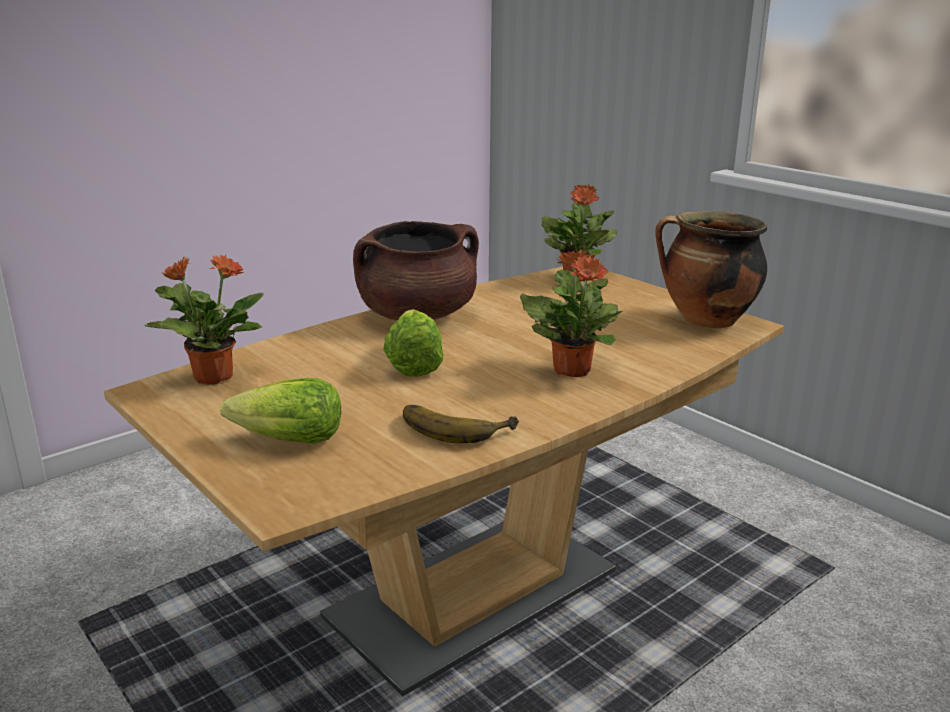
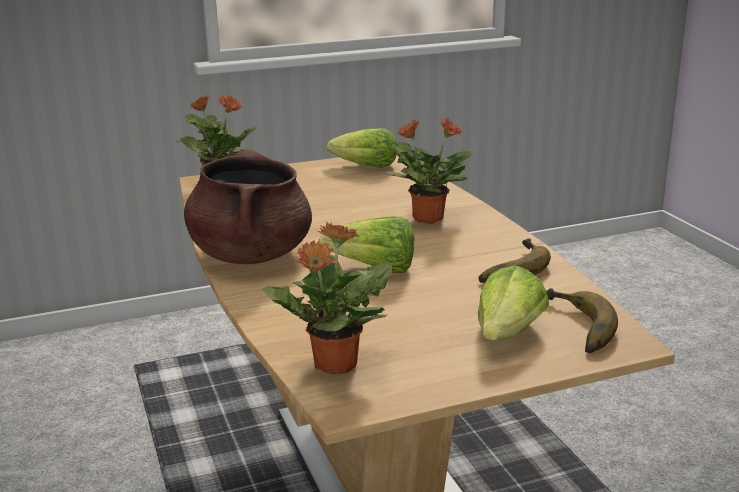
camera: 70 degrees left, 0 degrees up
cooking pot [655,211,767,328] -> lettuce [327,128,397,168]
none -> banana [547,288,618,353]

